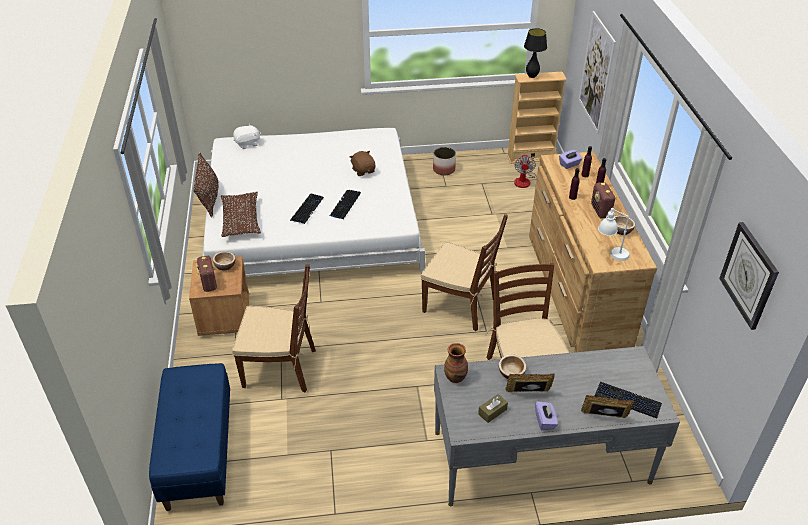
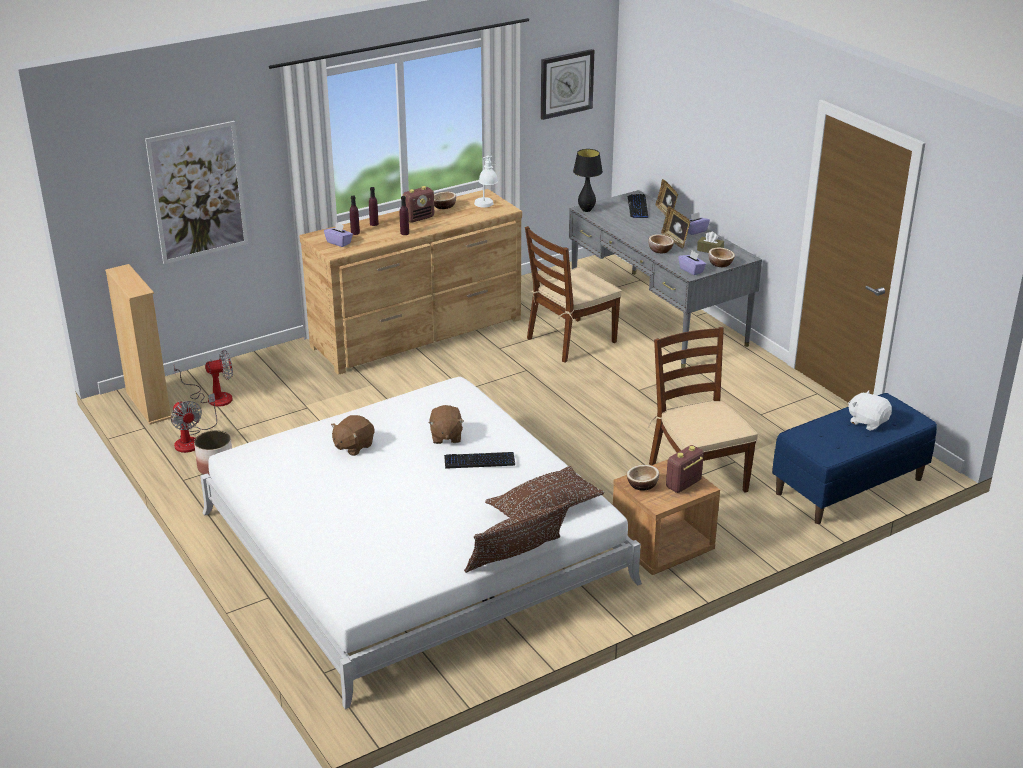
camera: 115 degrees left, 10 degrees down
white plush toy [233,124,261,149] -> white plush toy moved to [848,391,892,431]
keyboard [330,190,361,219] -> brown plush toy [429,405,464,444]
brown chair [421,214,508,331] -> none
vase [444,343,468,383] -> purple tissue box [678,251,706,275]
black table lamp [524,28,547,78] -> black table lamp moved to [573,149,603,212]
none -> fan [171,393,217,453]
none -> bowl [709,248,735,267]

